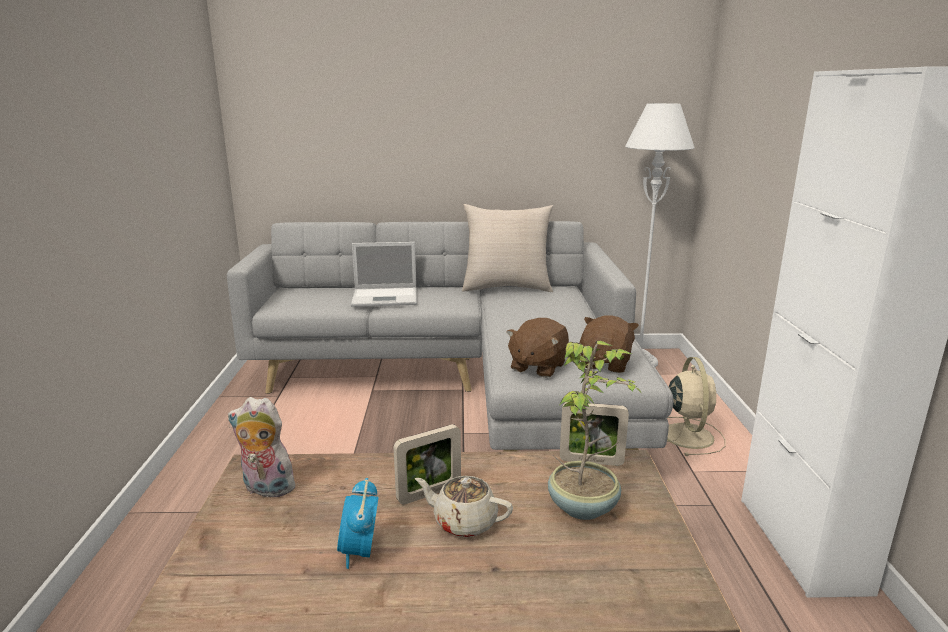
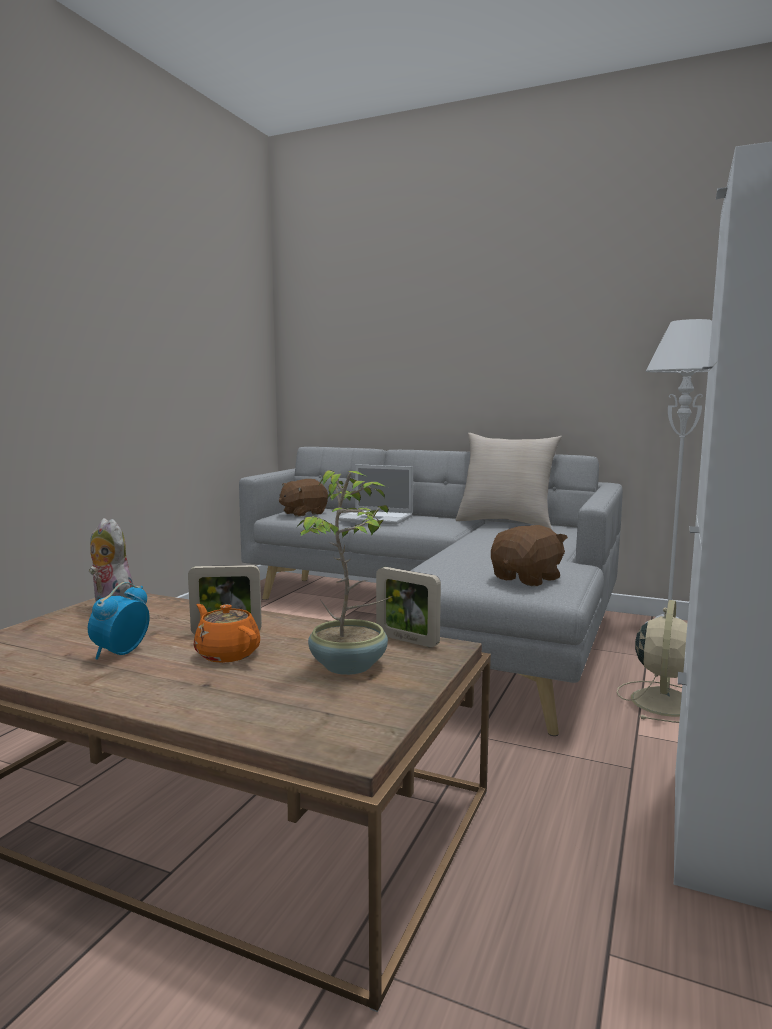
camera: 25 degrees right, 10 degrees down
beige teapot [415,476,513,537] -> orange teapot [194,604,260,663]
brown plush toy [506,318,569,378] -> brown plush toy moved to [279,479,328,517]

